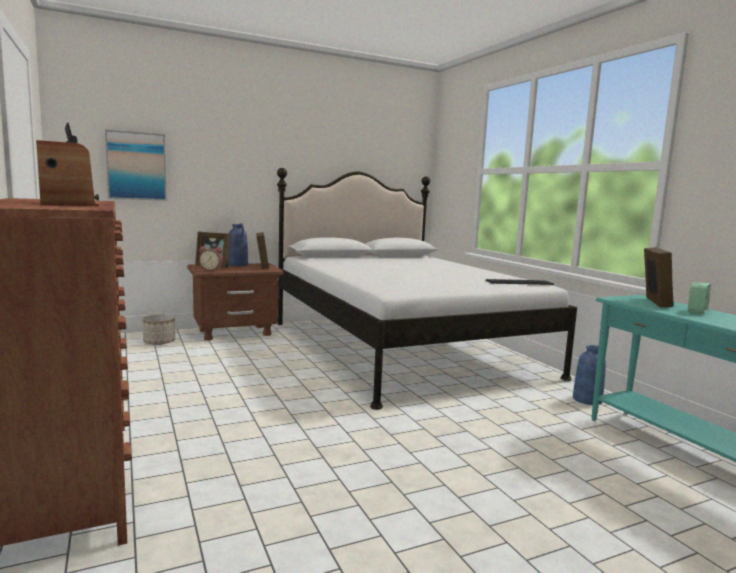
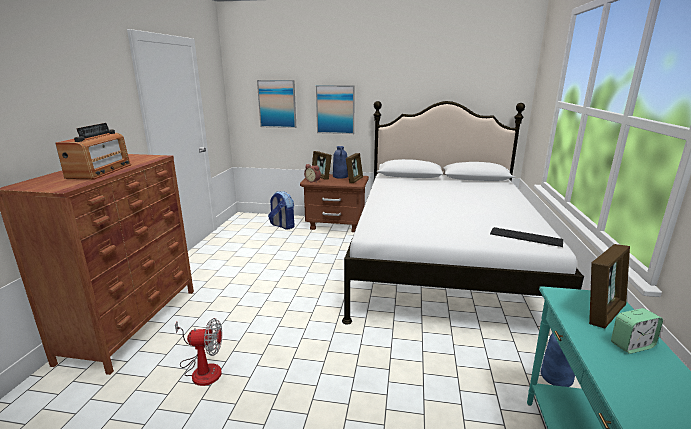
camera: 35 degrees right, 10 degrees up
planter [142,314,176,345] -> backpack [268,191,295,230]
none -> fan [175,318,222,386]
none -> picture [316,85,355,134]

